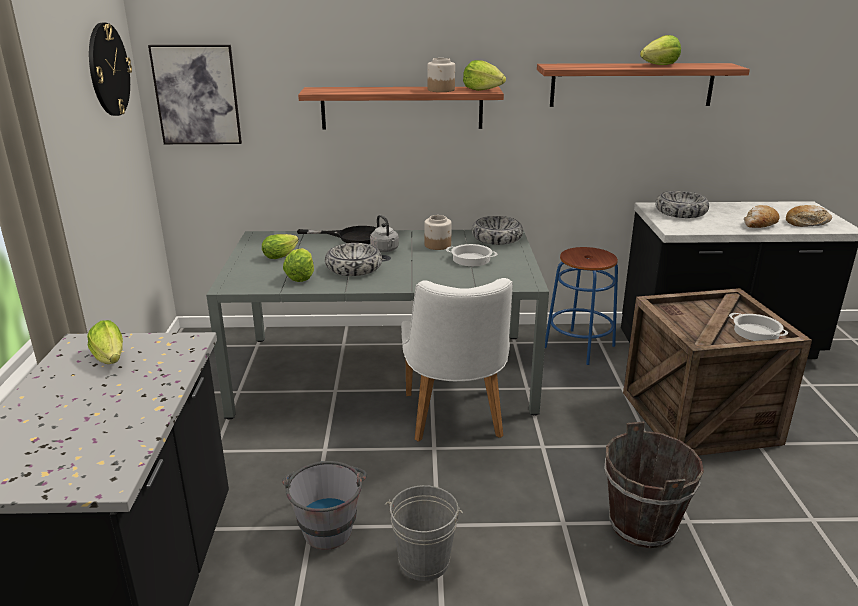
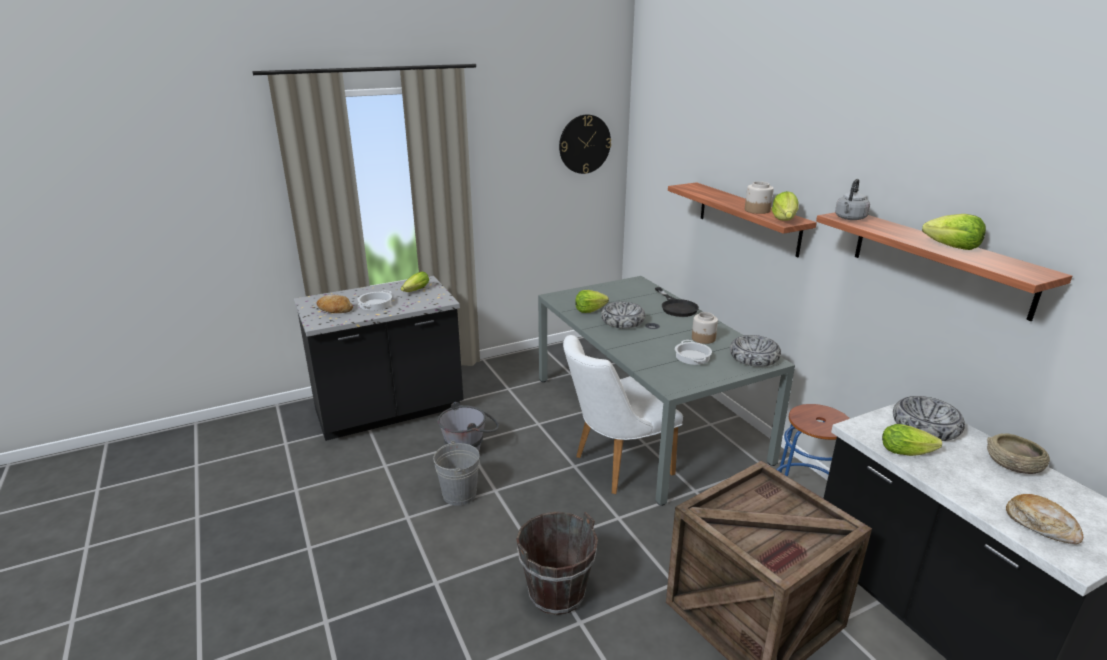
camera: 65 degrees right, 0 degrees up
picture [148,45,242,144] -> none
lettuce [262,234,299,259] -> lettuce moved to [882,424,942,456]
grey kettle [370,215,399,252] -> grey kettle moved to [835,179,870,220]
cooking pot [729,313,788,341] -> cooking pot moved to [357,290,392,311]
bread [744,205,780,228] -> bread moved to [317,294,353,313]
none -> beige bowl [987,433,1050,474]

